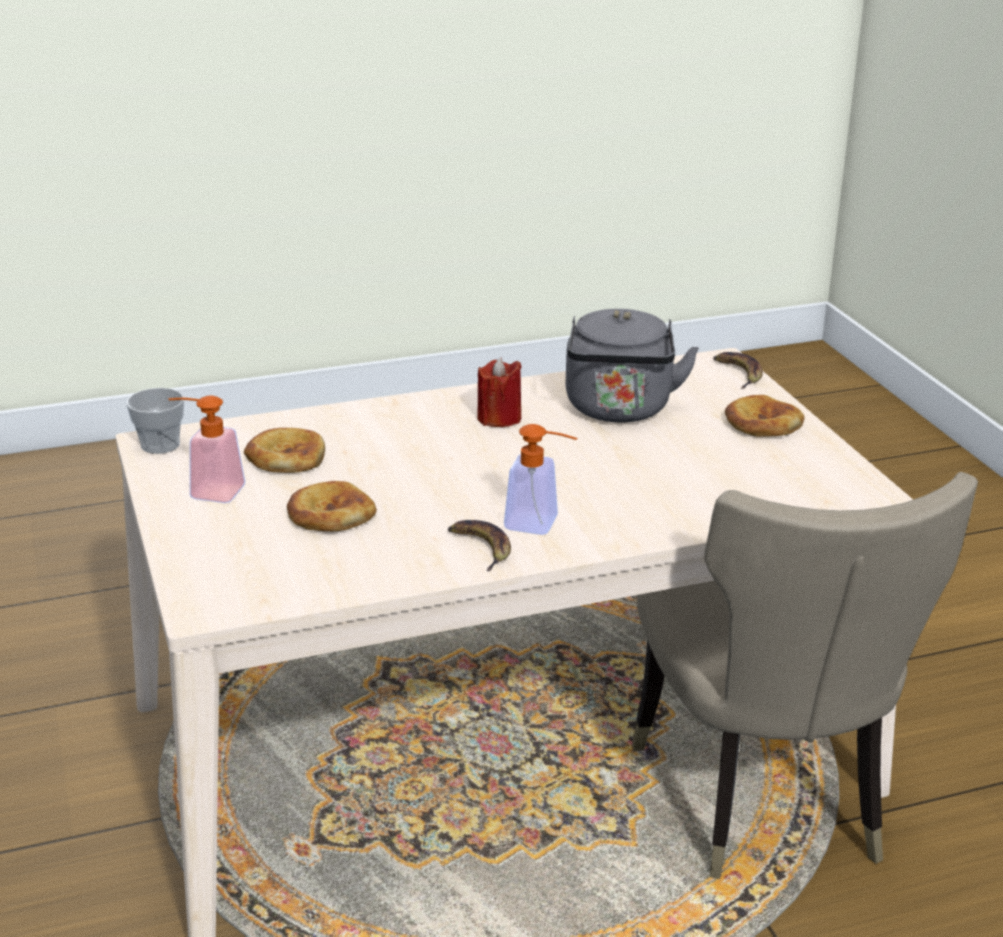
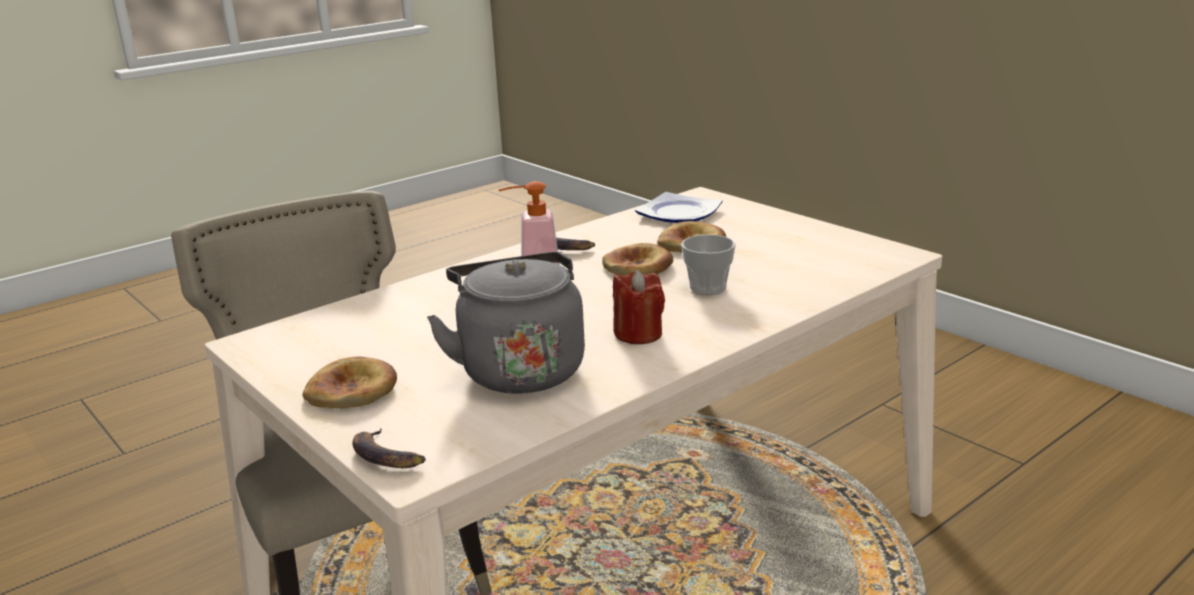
camera: 160 degrees right, 5 degrees down
cup [126,388,184,454] -> cup moved to [681,234,736,295]
soap dispenser [168,396,245,503] -> none
bread [244,428,325,473] -> bread moved to [602,243,673,276]
none -> plate [635,192,723,223]

